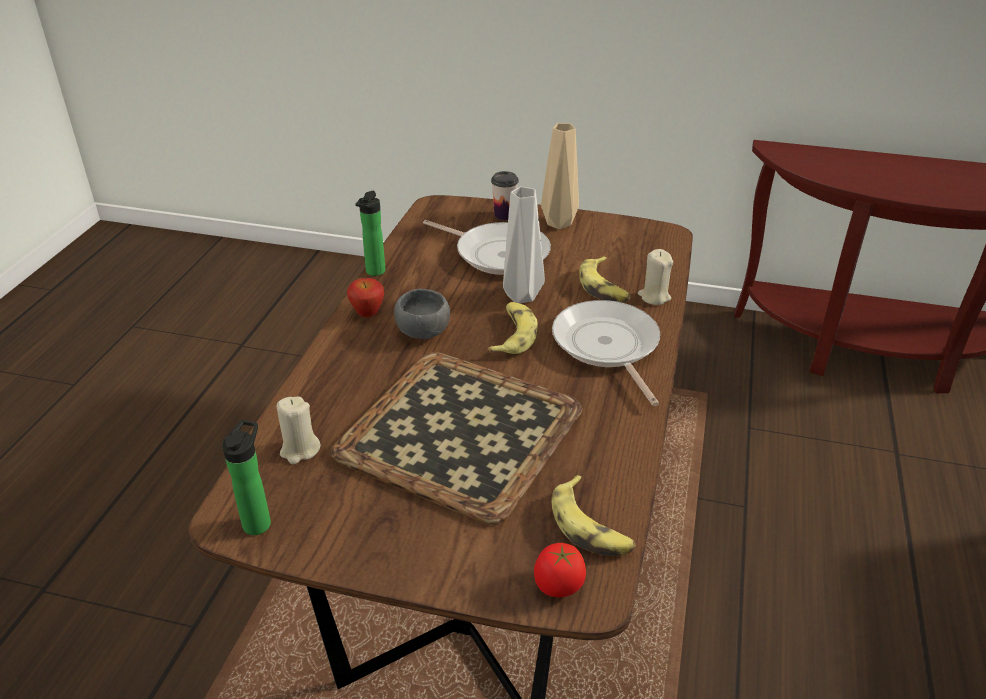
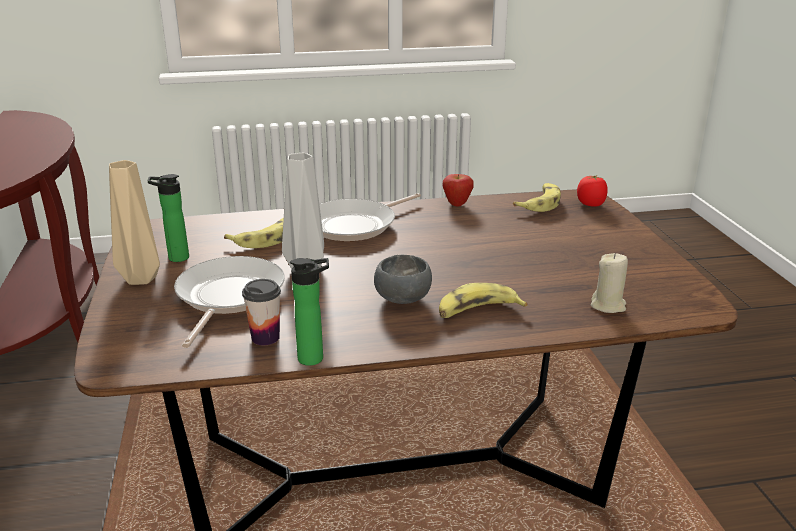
camera: 115 degrees left, 10 degrees down
bottle [222,420,271,535] -> bottle moved to [148,174,189,262]
tray [331,352,582,525] -> none
apple [347,278,384,317] -> apple moved to [442,174,474,207]
banana [488,302,538,354] -> banana moved to [439,283,527,318]
cup [491,171,519,220] -> cup moved to [242,279,281,345]
beige candle [638,249,673,305] -> none

